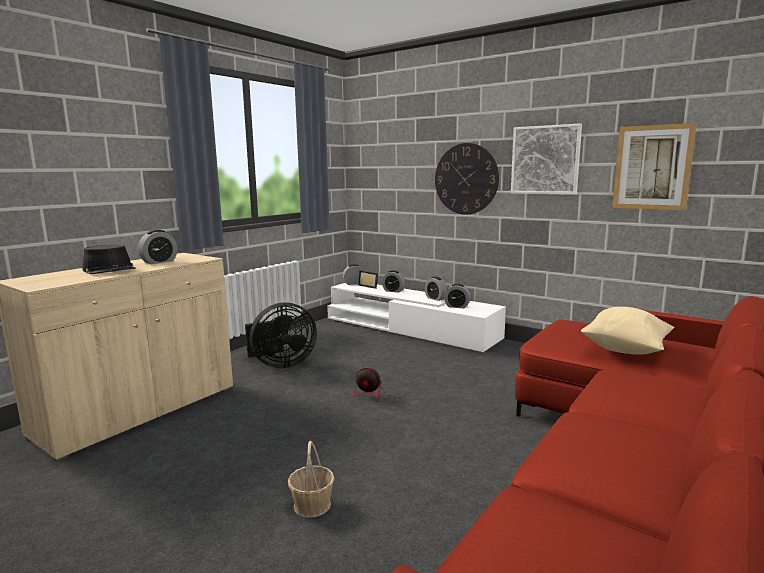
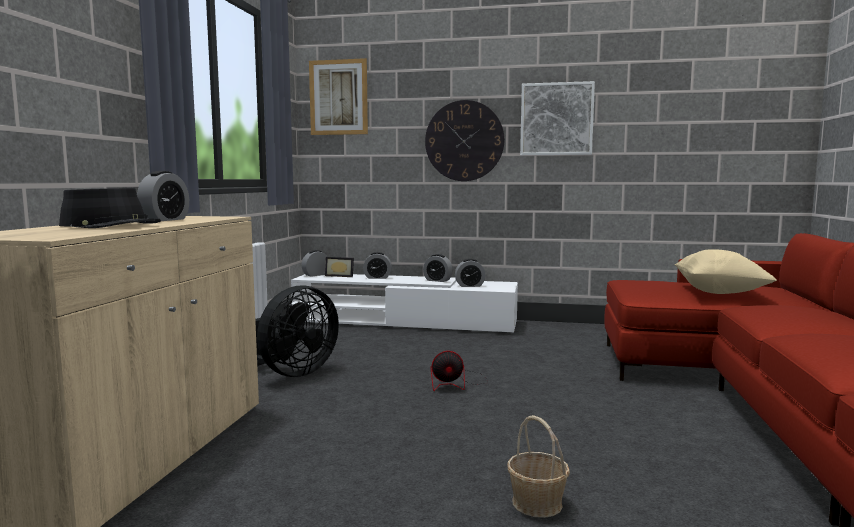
camera: 25 degrees left, 5 degrees down
picture [612,123,697,210] -> picture moved to [309,58,368,135]

